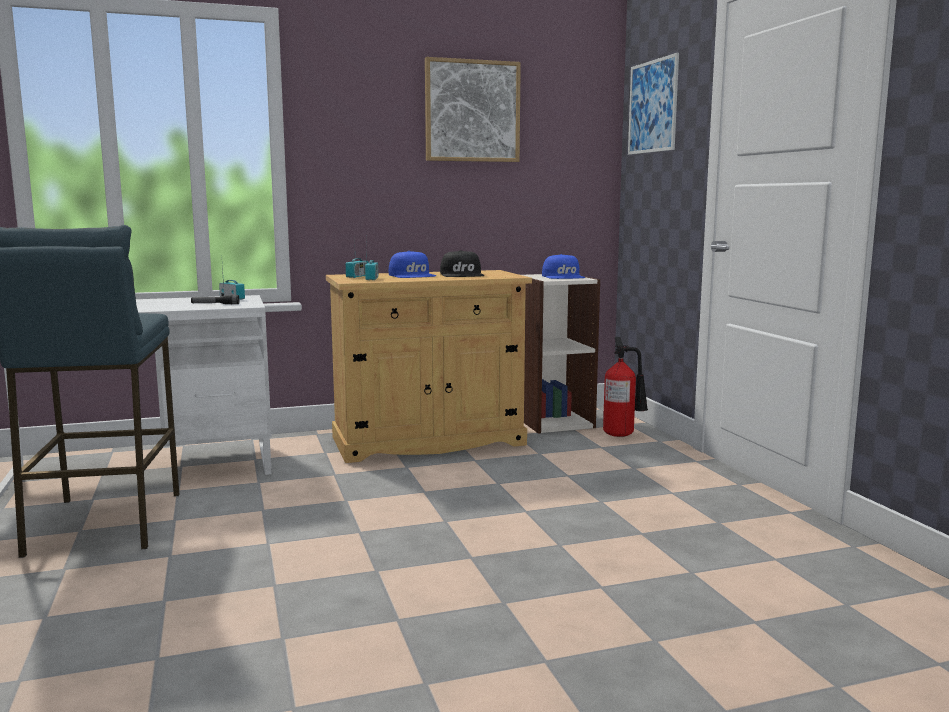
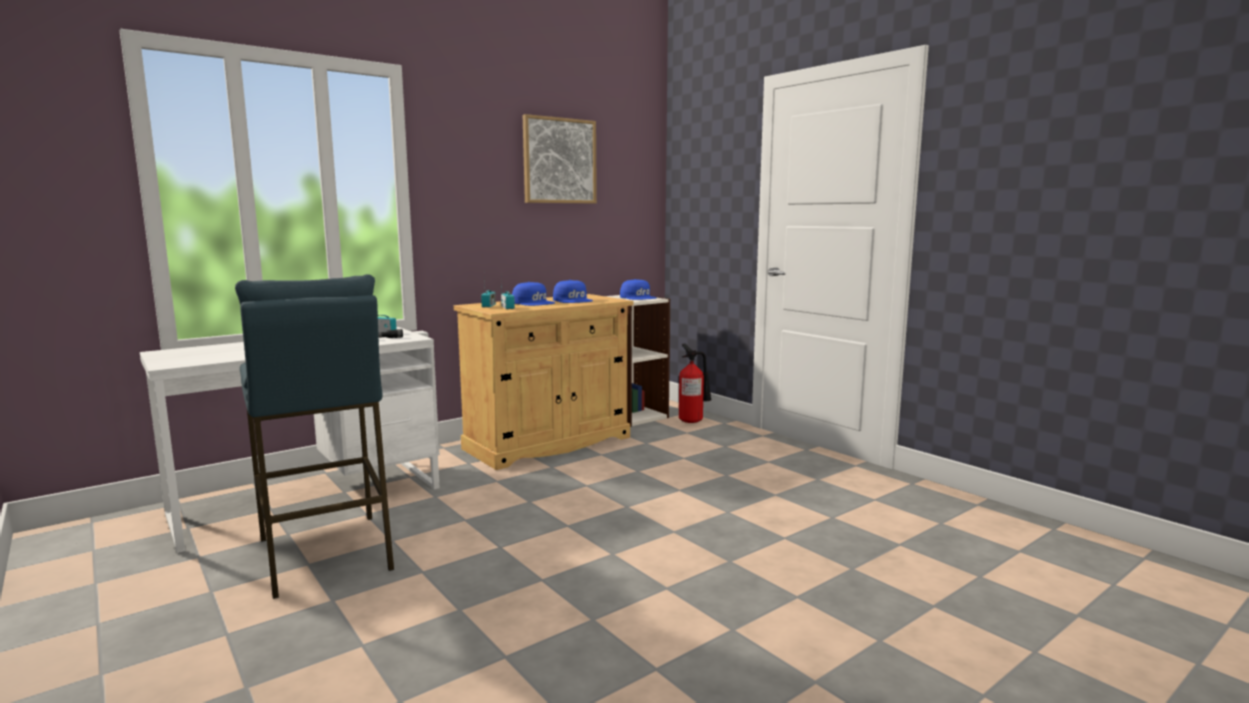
camera: 20 degrees left, 0 degrees up
black cap [440,250,484,277] -> blue cap [553,280,593,303]
picture [628,53,679,155] -> none

